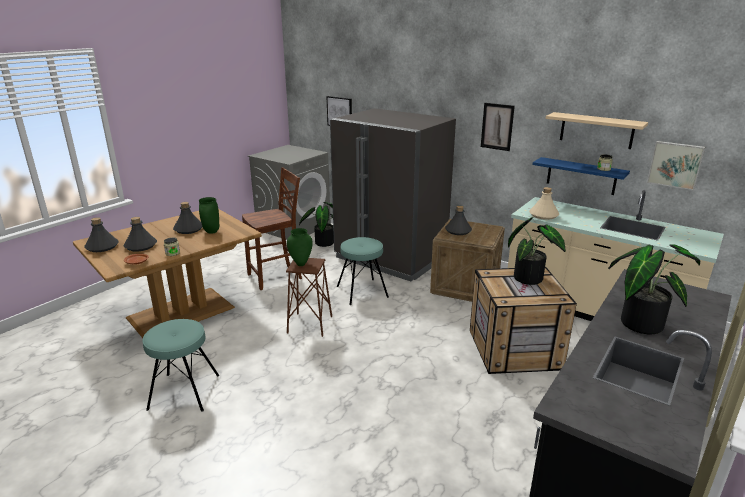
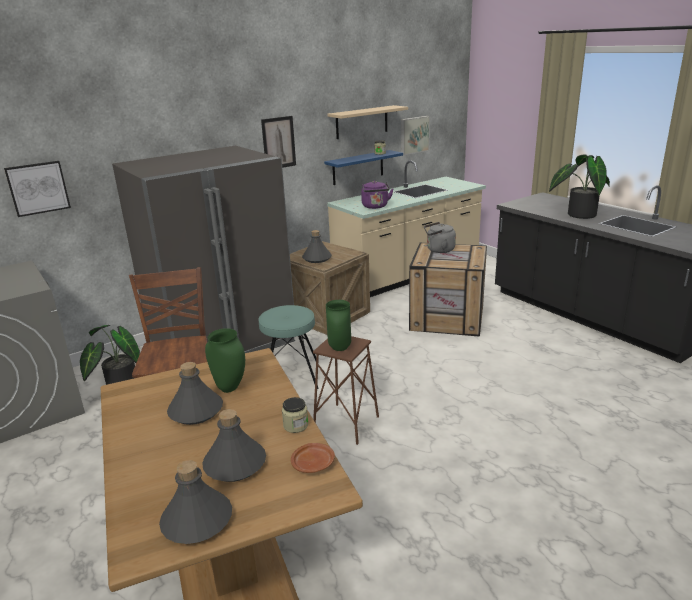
camera: 70 degrees left, 0 degrees up
turquoise stool [143,319,219,412] -> none
potted plant [508,217,566,285] -> grey kettle [424,222,456,253]
beige bottle [529,187,559,220] -> purple kettle [361,181,393,209]

